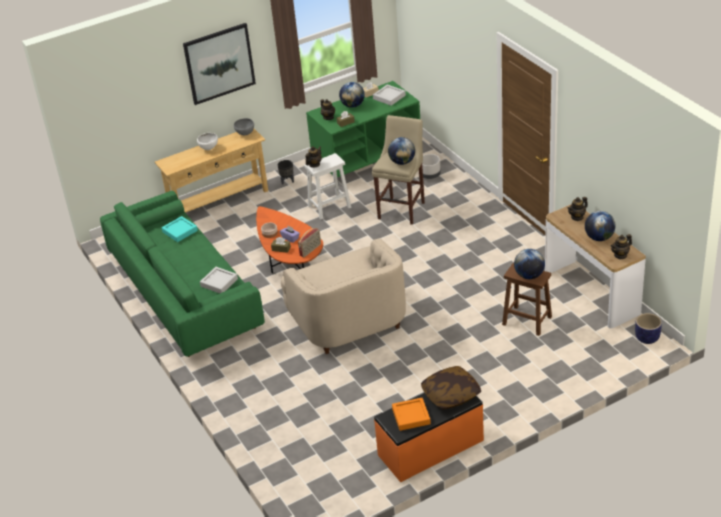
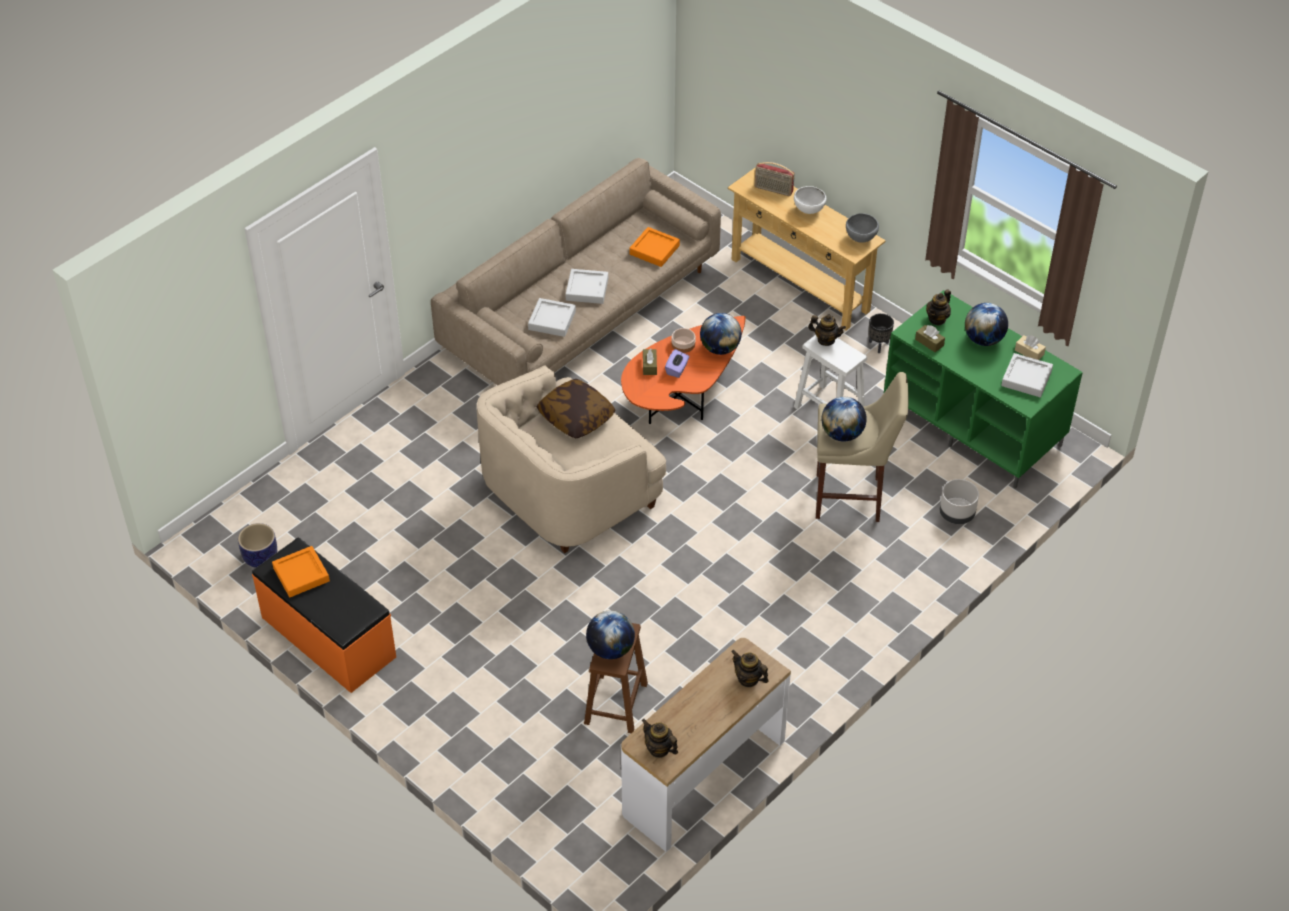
camera: 70 degrees right, 10 degrees up
green sofa [100,191,265,357] -> beige sofa [431,158,721,385]
turquoise tray [162,216,198,242] -> orange tray [629,227,680,267]
picture [183,23,256,105] -> none
radio [298,228,321,257] -> radio moved to [755,162,794,196]
pillow [421,366,481,410] -> pillow moved to [537,379,616,438]
globe [585,211,615,241] -> globe moved to [700,313,742,355]
planter [635,313,662,344] -> planter moved to [238,523,277,568]
none -> grey tray [565,269,608,304]

